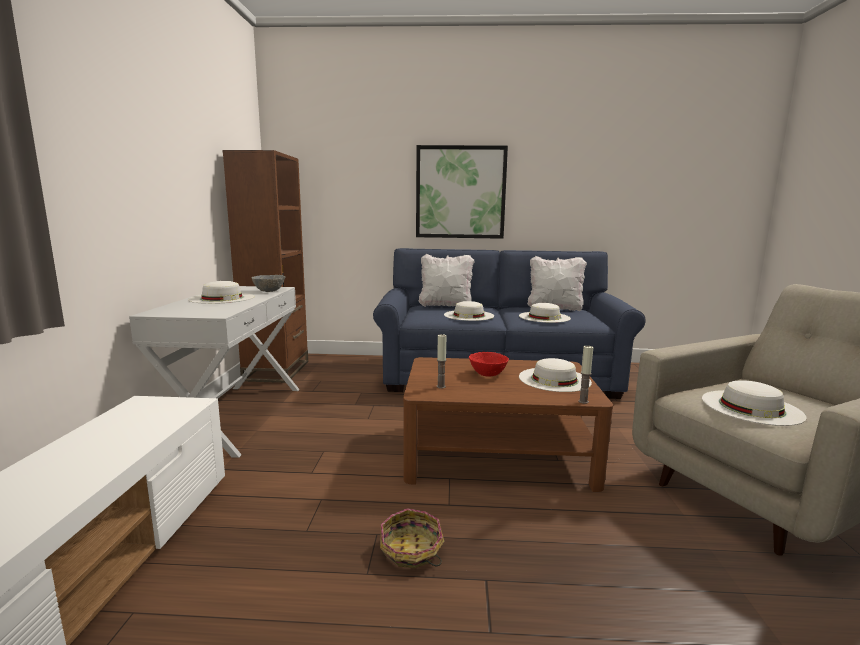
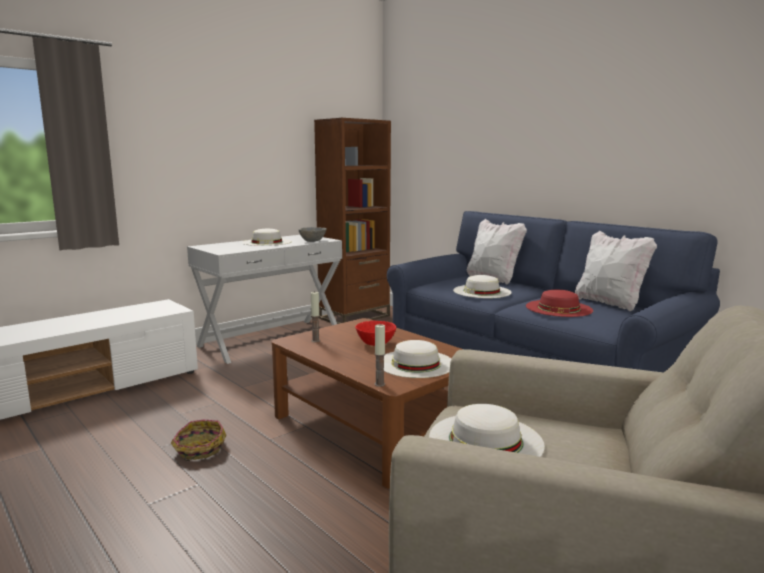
camera: 45 degrees right, 0 degrees up
picture [416,145,508,239] -> none
white hat [519,303,571,323] -> red hat [526,290,593,317]

